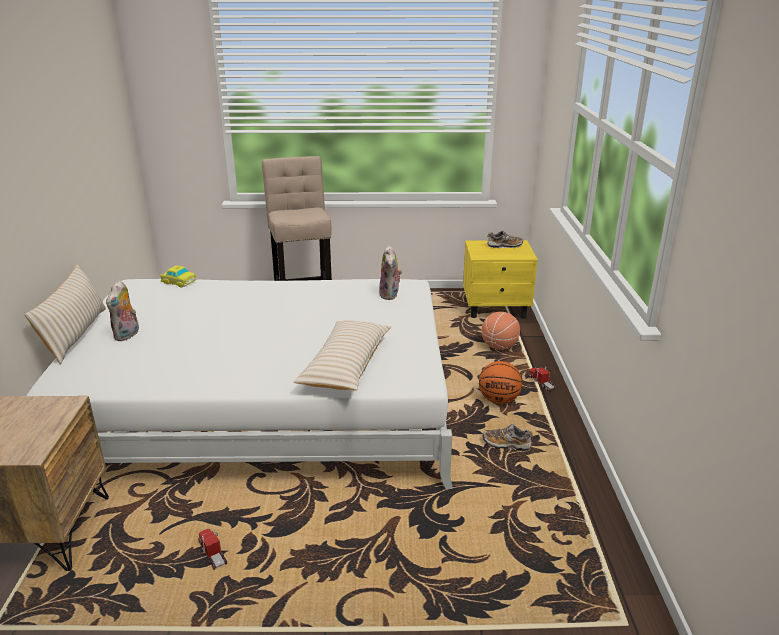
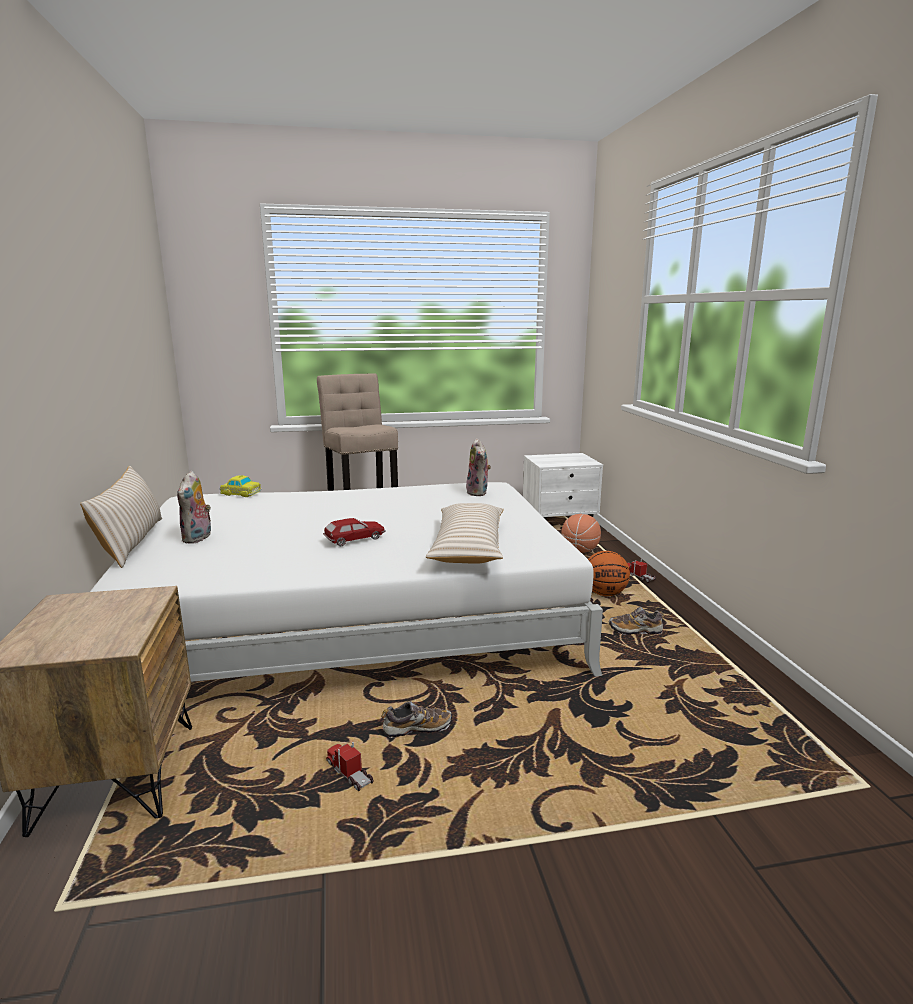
camera: 10 degrees left, 10 degrees down
yellow nightstand [463,240,538,319] -> white nightstand [523,453,603,519]
shoe [487,230,523,248] -> shoe moved to [381,701,452,738]
none -> toy car [323,518,386,546]

